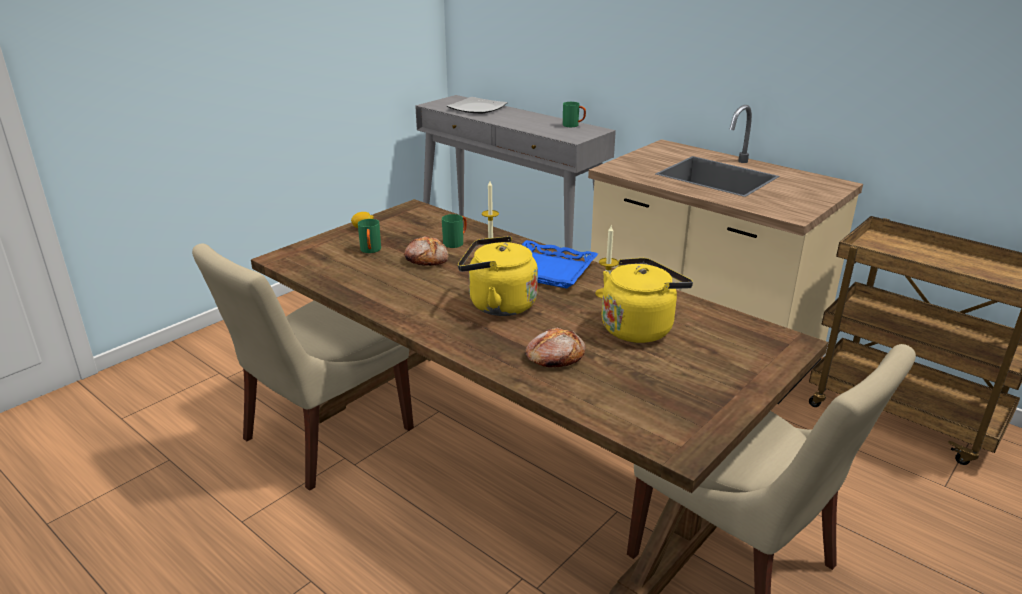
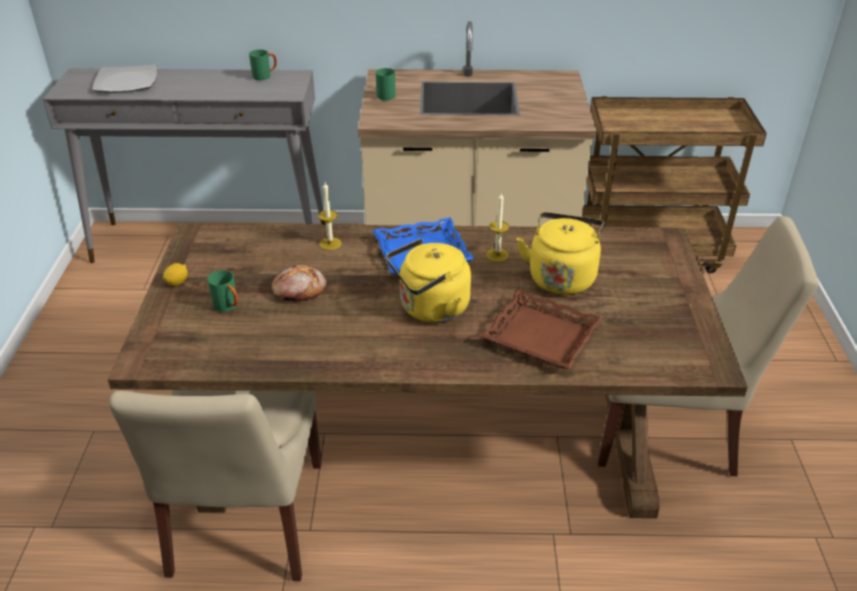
camera: 40 degrees left, 10 degrees up
green mug [442,214,467,248] -> green mug moved to [376,68,396,100]
bread [525,328,586,367] -> brown tray [480,289,603,369]

